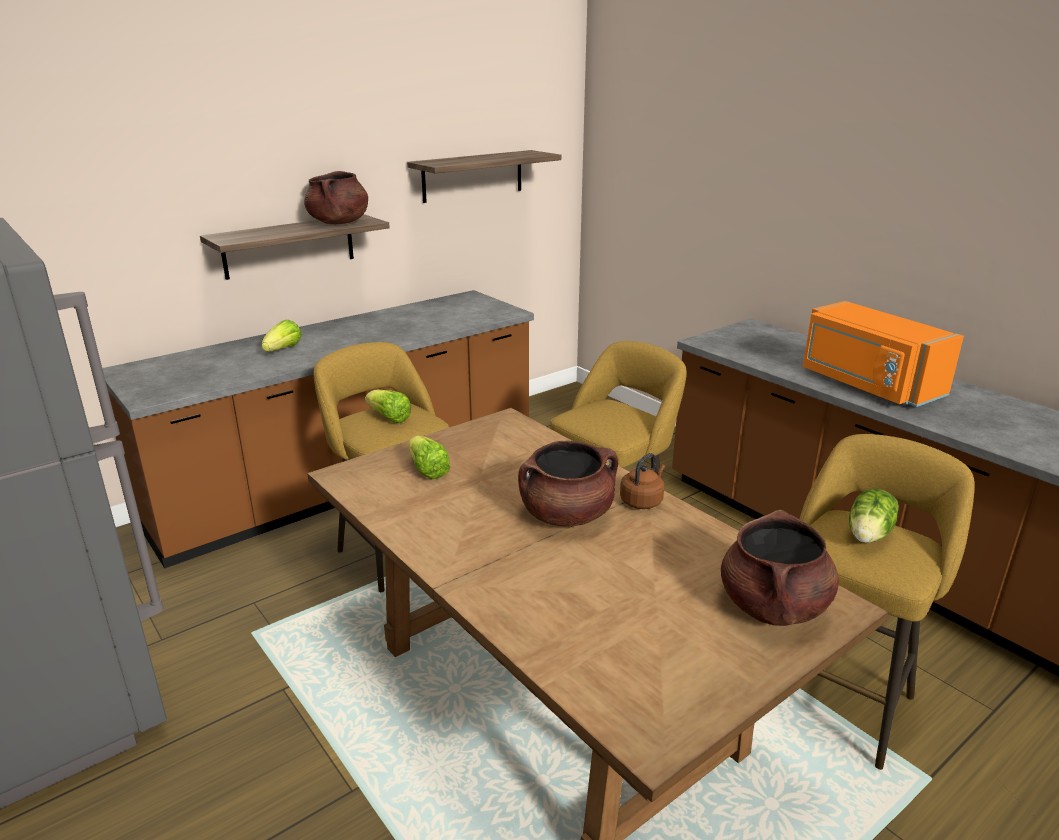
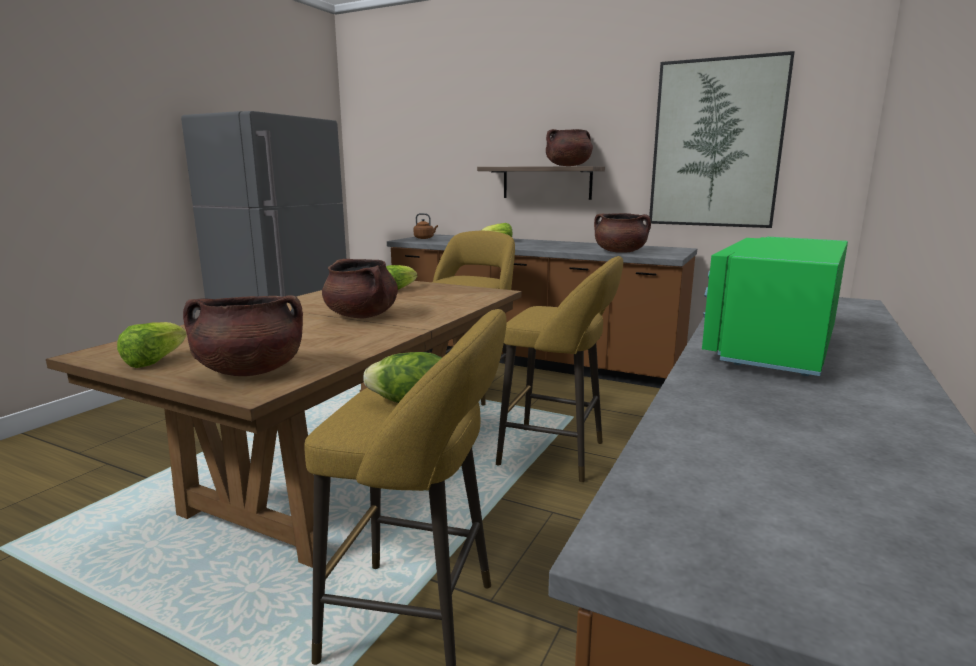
camera: 65 degrees right, 10 degrees down
lettuce [365,390,411,423] -> lettuce moved to [117,322,187,368]
shelf [407,150,561,203] -> picture [649,51,795,228]
brown kettle [620,453,665,509] -> brown kettle moved to [414,213,438,239]
orange microwave [803,301,964,407] -> green microwave [702,237,848,376]
none -> brown cooking pot [594,213,651,253]

